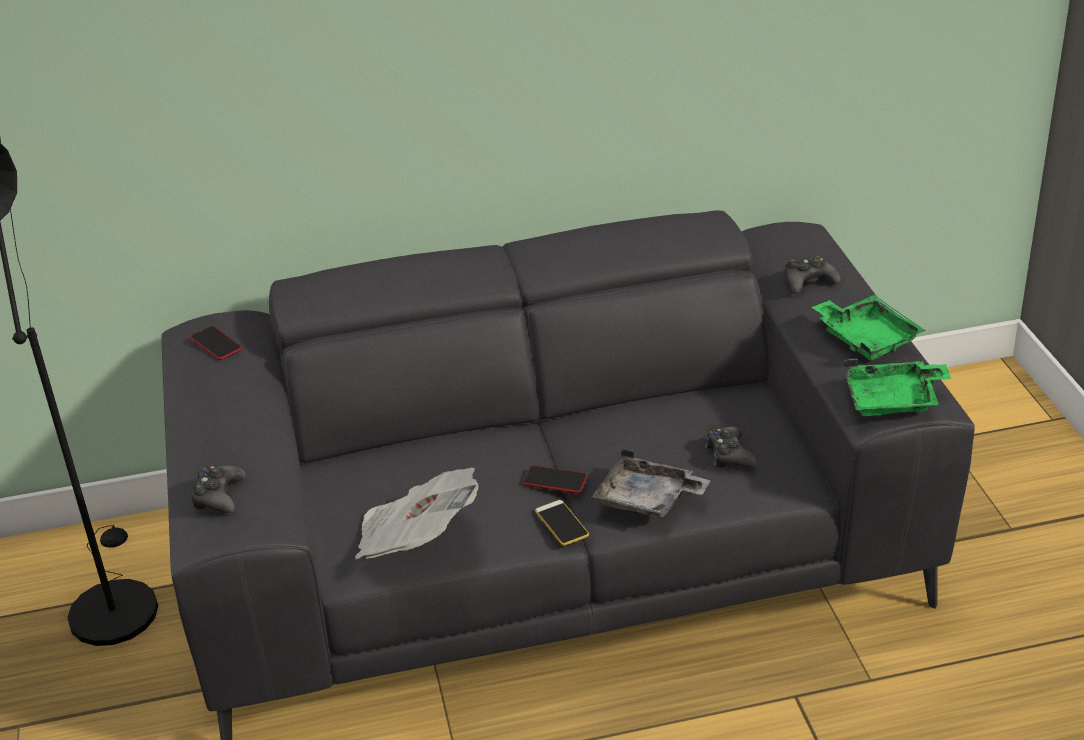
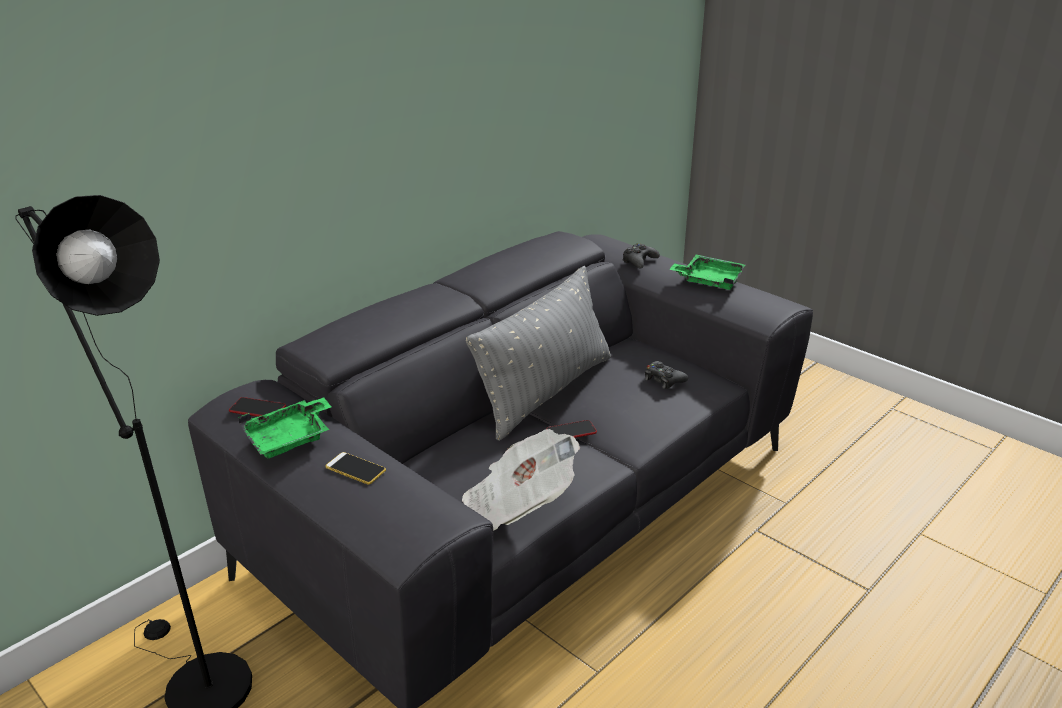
camera: 35 degrees left, 5 degrees down
black game controller [191,466,246,513] -> none
phone [535,500,589,546] -> phone moved to [325,452,386,484]
grey tray [592,448,711,518] -> none
green tray [844,359,951,416] -> green tray moved to [238,398,331,459]
none -> grey pillow [466,266,611,441]

